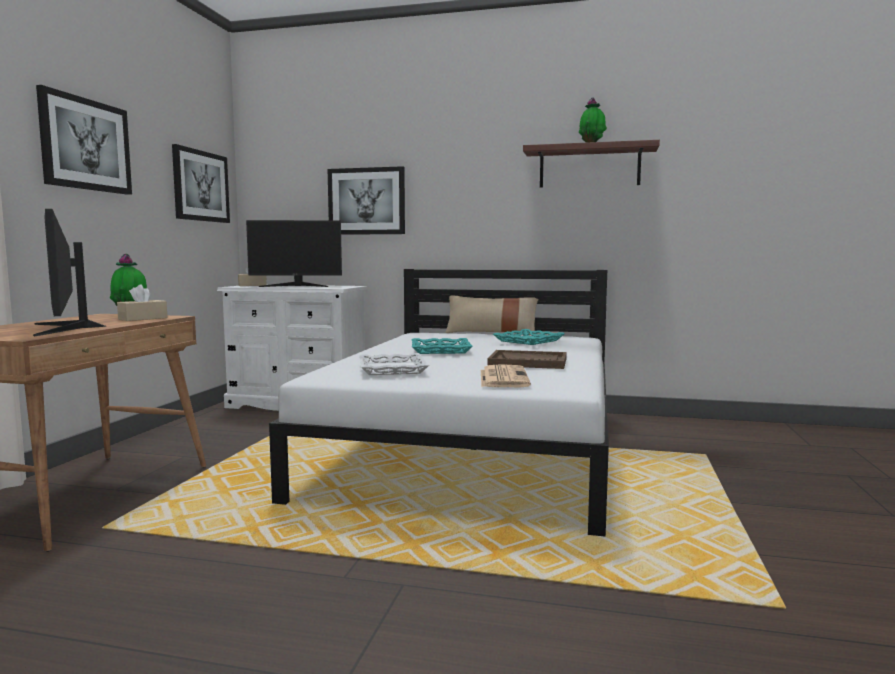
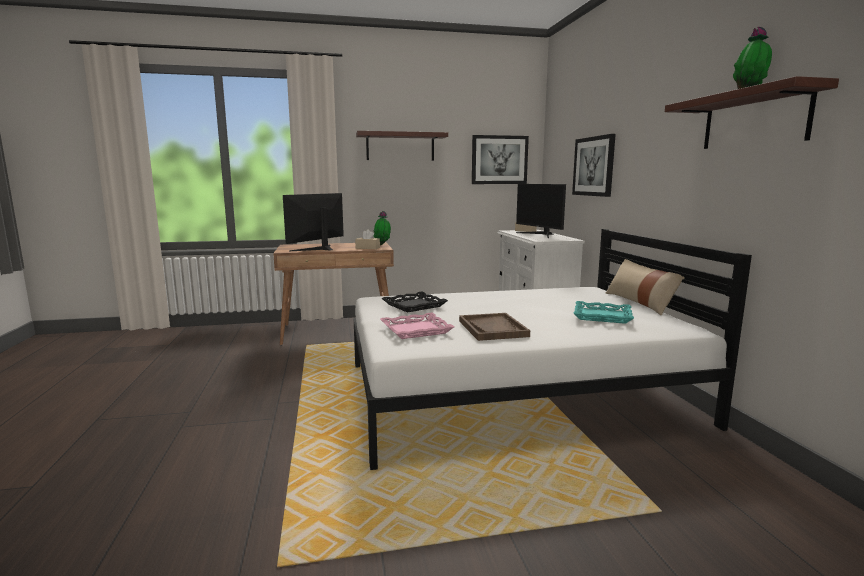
camera: 65 degrees right, 5 degrees up
picture [36,85,132,195] -> shelf [356,131,448,161]
white tray [359,353,429,375] -> black tray [381,292,448,312]
turquoise tray [411,338,473,354] -> none
newspaper [481,364,531,387] -> pink tray [380,312,454,339]

